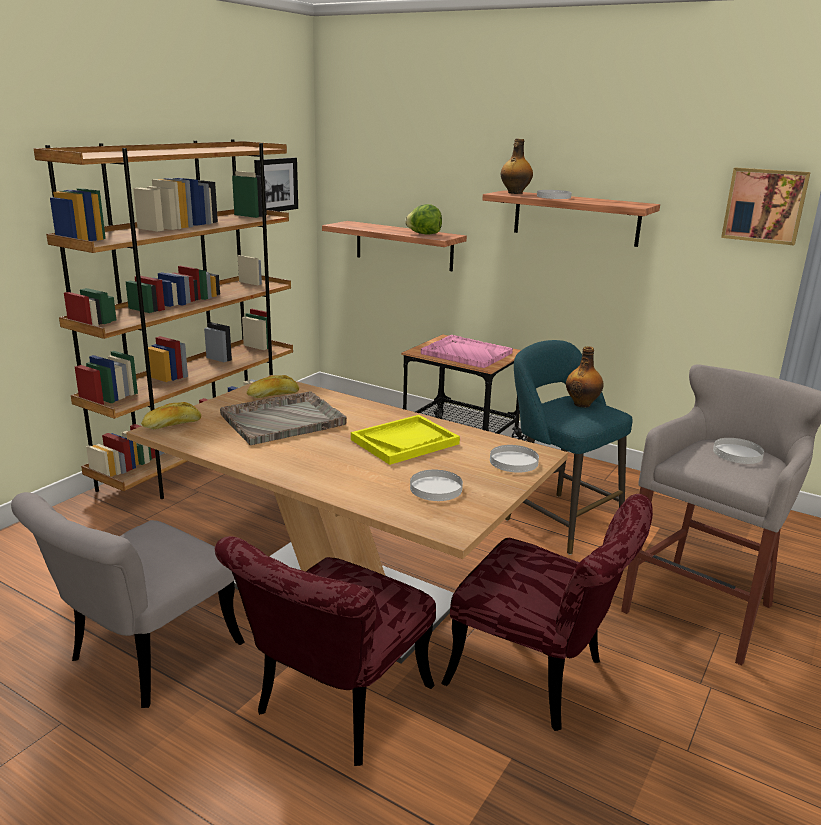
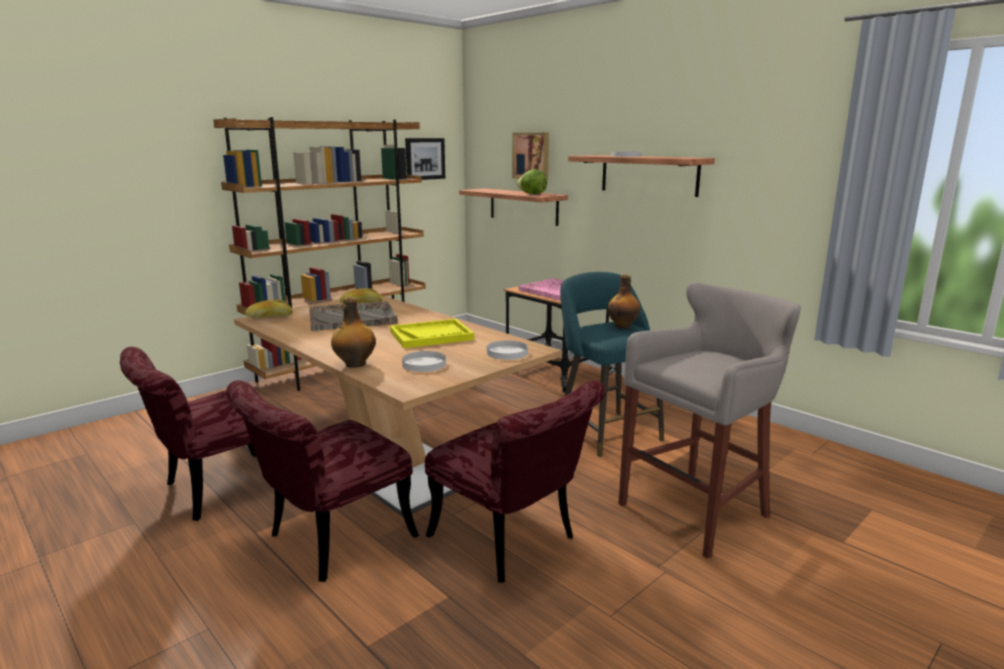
camera: 15 degrees right, 5 degrees down
grey chair [11,492,244,708] -> red chair [120,347,268,521]
bottle [501,139,533,194] -> bottle moved to [331,297,376,368]
white plate [713,438,764,464] -> none
picture [721,167,811,245] -> picture moved to [512,133,549,180]

